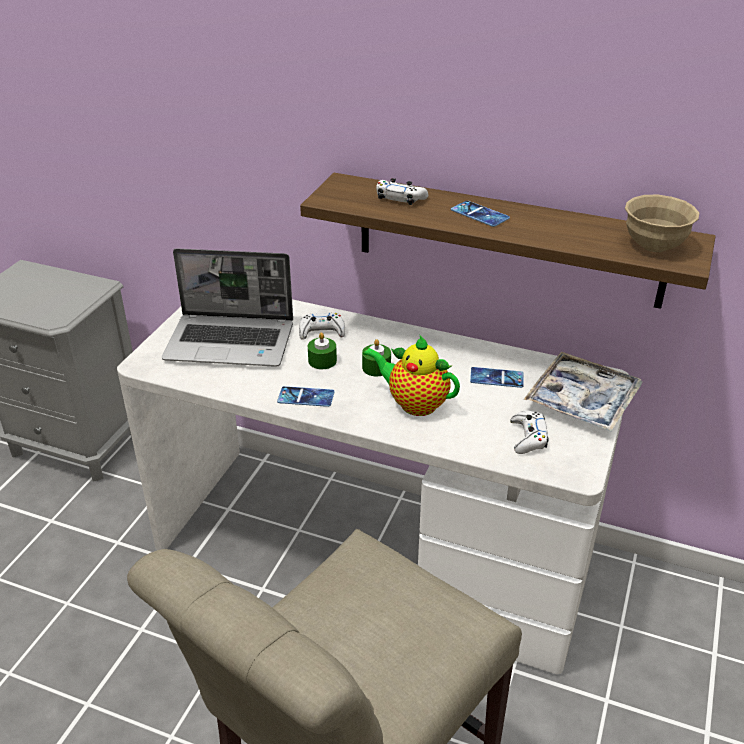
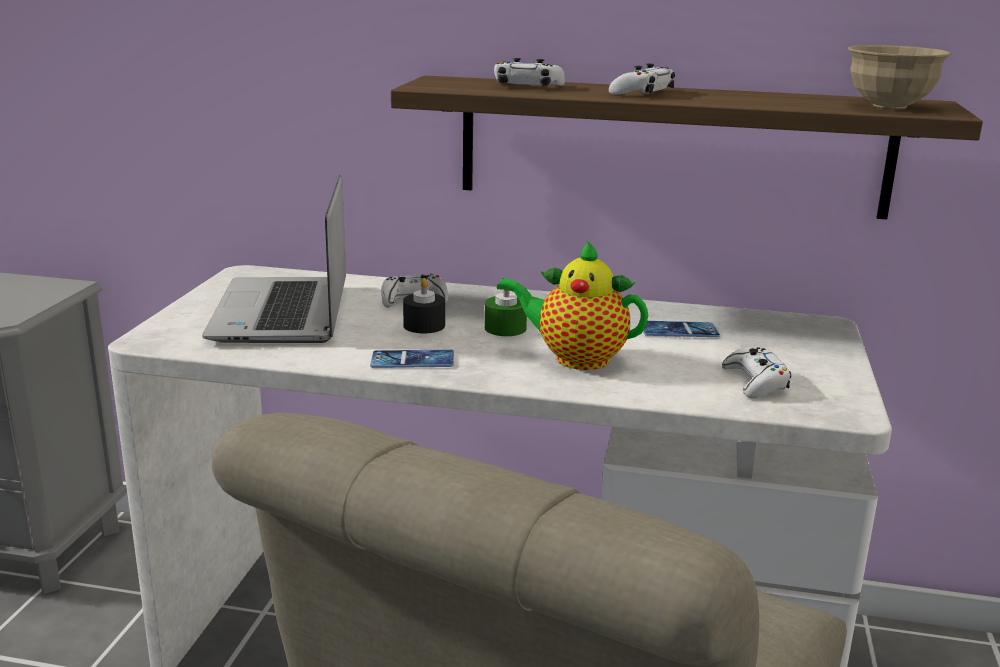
camera: 10 degrees left, 15 degrees down
laptop [162,248,293,367] -> laptop turned 90 degrees clockwise [202,175,346,343]
green candle [308,332,337,369] -> black candle [403,278,445,333]
phone [451,201,510,227] -> white game controller [609,63,675,95]
tray [524,352,642,431] -> none

